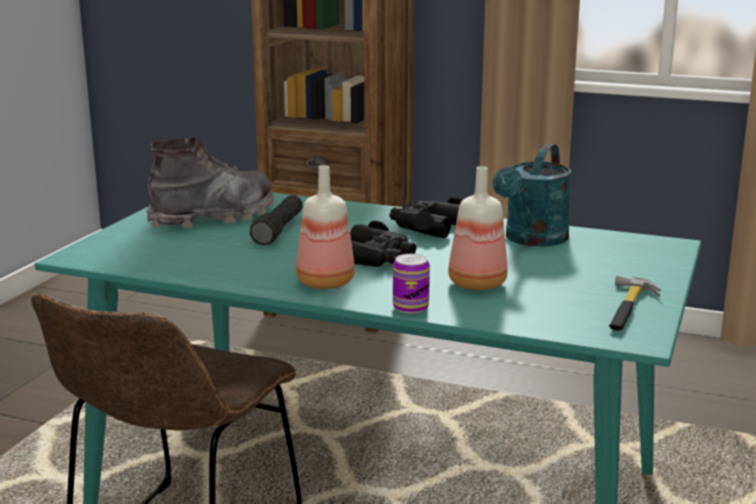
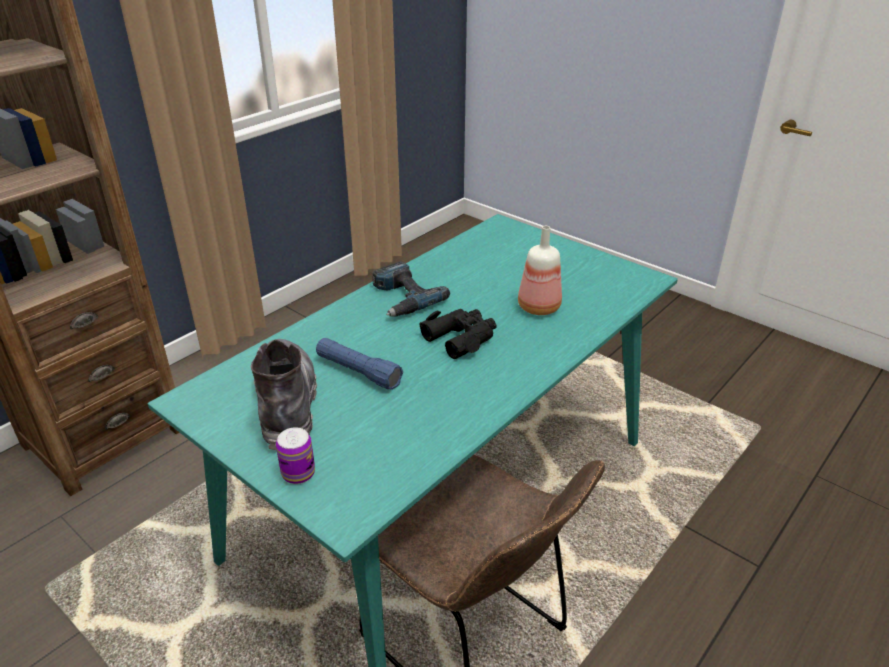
camera: 70 degrees left, 15 degrees up
black flashlight [250,195,303,245] -> blue flashlight [316,338,403,390]
bottle [296,165,355,289] -> none
black binoculars [389,197,462,238] -> power drill [372,261,450,317]
can [393,254,430,314] -> can moved to [276,427,315,484]
turquoise watering can [493,144,571,247] -> none
hammer [609,276,661,331] -> none

